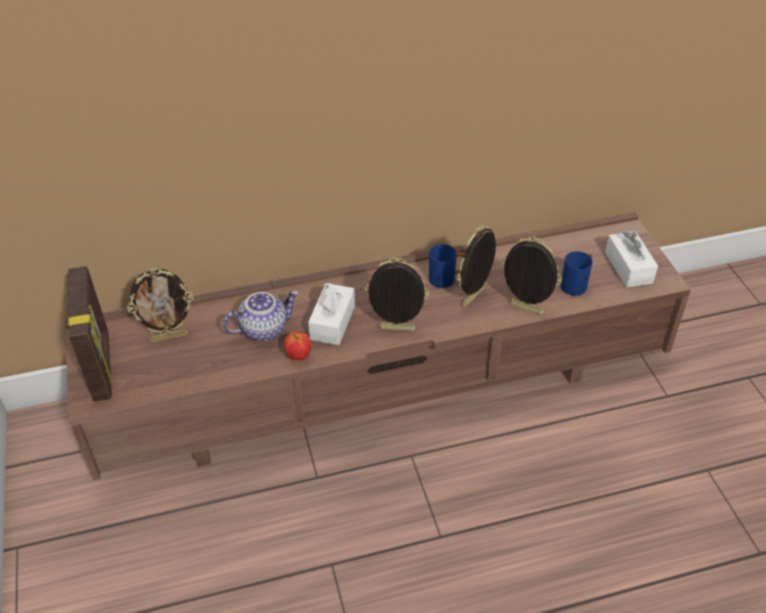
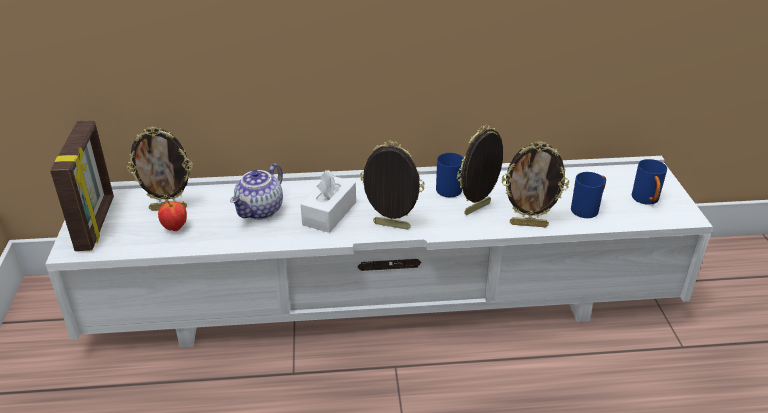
camera: 10 degrees right, 10 degrees down
brown tv stand [65,212,691,481] -> white tv stand [45,156,713,347]
teapot [223,291,299,341] -> teapot turned 135 degrees clockwise [230,163,283,220]
apple [284,332,311,360] -> apple moved to [158,201,187,231]
picture frame [502,236,562,315] -> picture frame turned 150 degrees clockwise [502,141,569,227]
white tissue box [605,231,658,288] -> blue mug [632,159,667,205]

